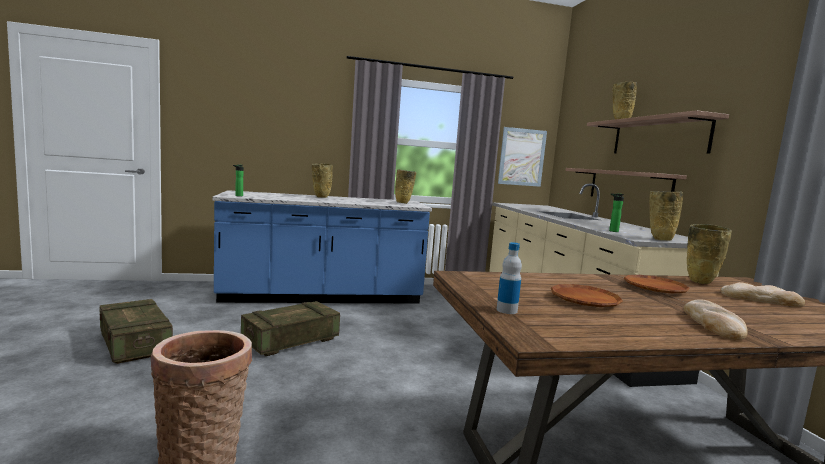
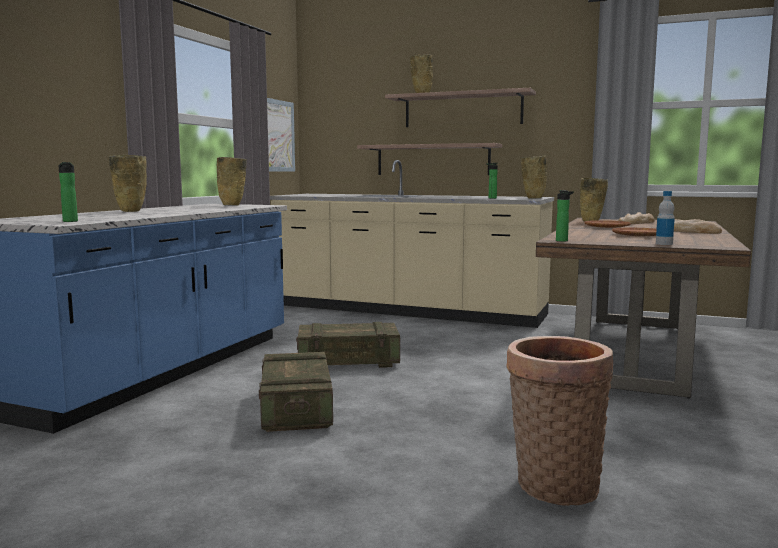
camera: 55 degrees left, 0 degrees up
crate [100,299,173,364] -> crate moved to [296,322,400,368]
none -> bottle [556,190,574,242]

